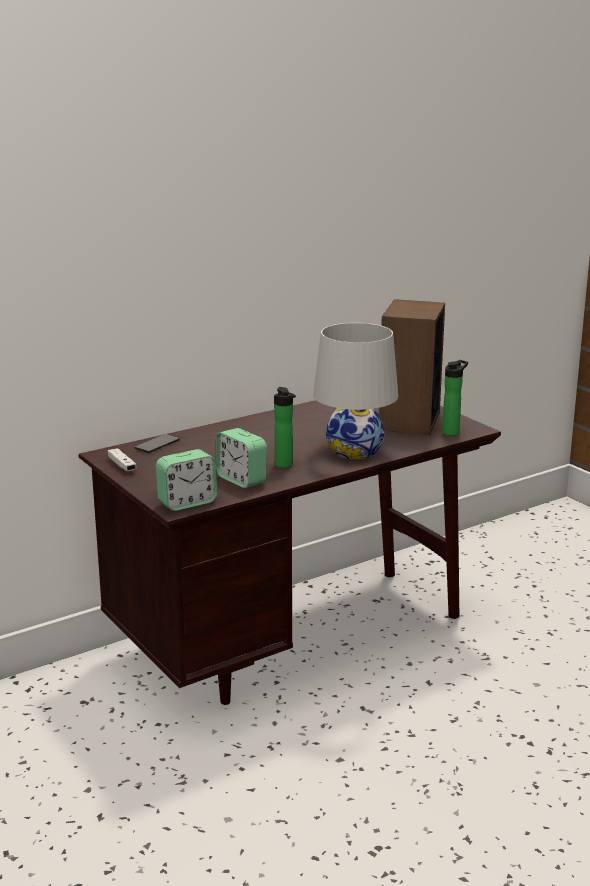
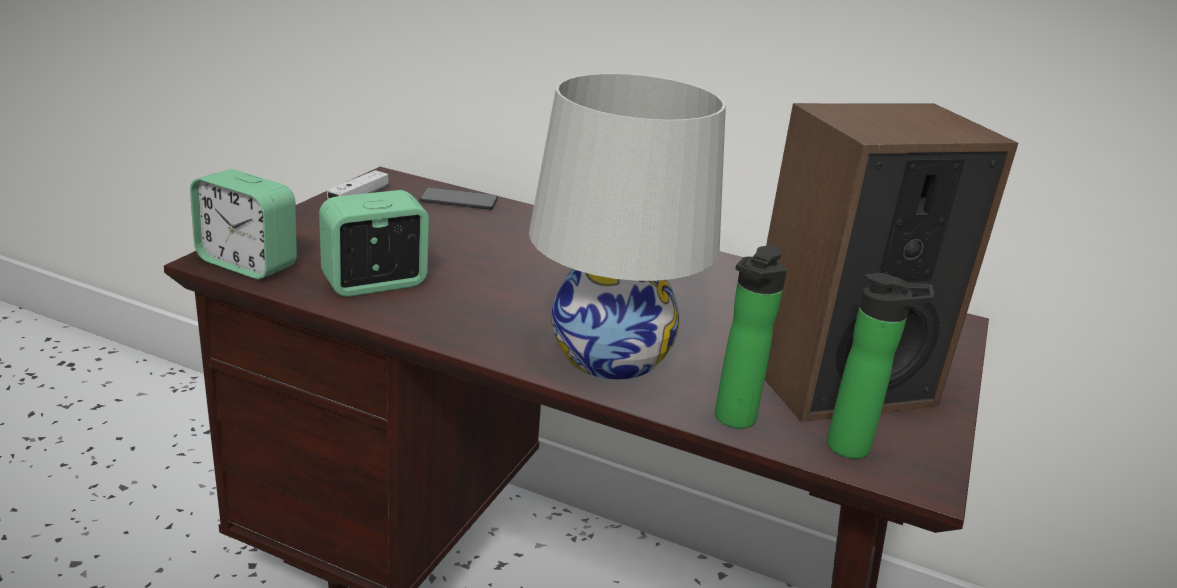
camera: 55 degrees right, 5 degrees up
alarm clock [216,428,267,488] -> alarm clock turned 45 degrees clockwise [319,190,429,297]
bottle [274,387,296,468] -> bottle moved to [715,246,787,429]

